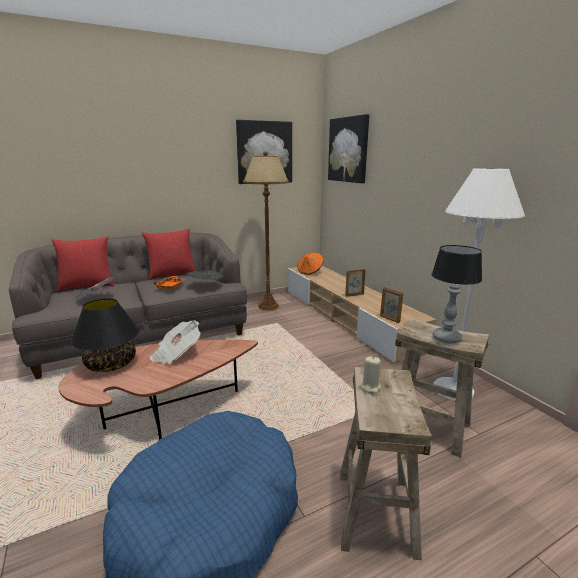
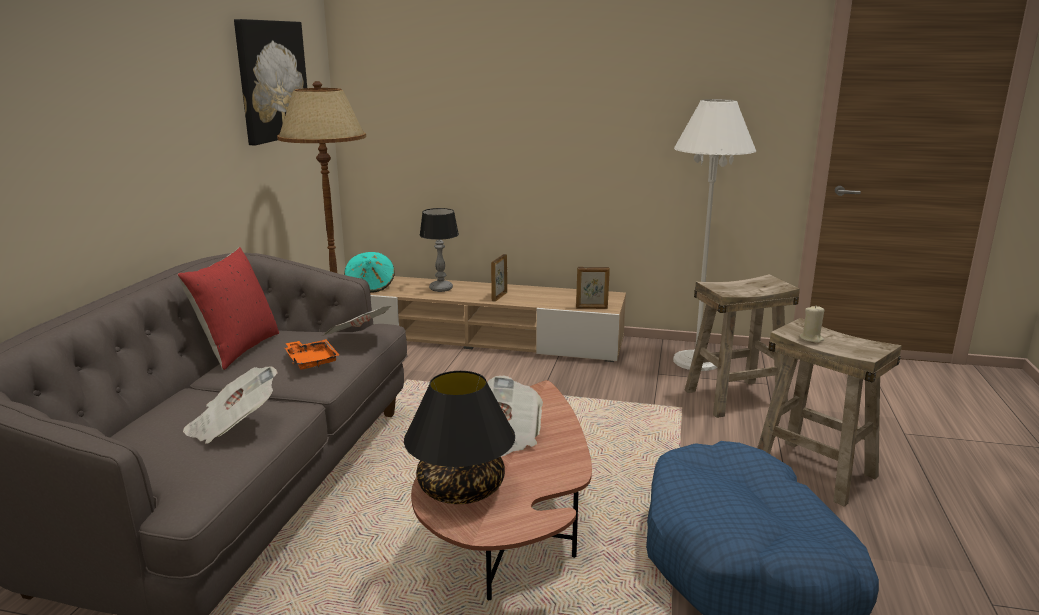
camera: 50 degrees left, 0 degrees up
red pillow [52,236,114,292] -> none
orange hat [298,253,324,275] -> turquoise hat [344,252,395,293]
picture [328,114,369,183] -> none
table lamp [431,245,482,344] -> table lamp moved to [420,208,459,292]

